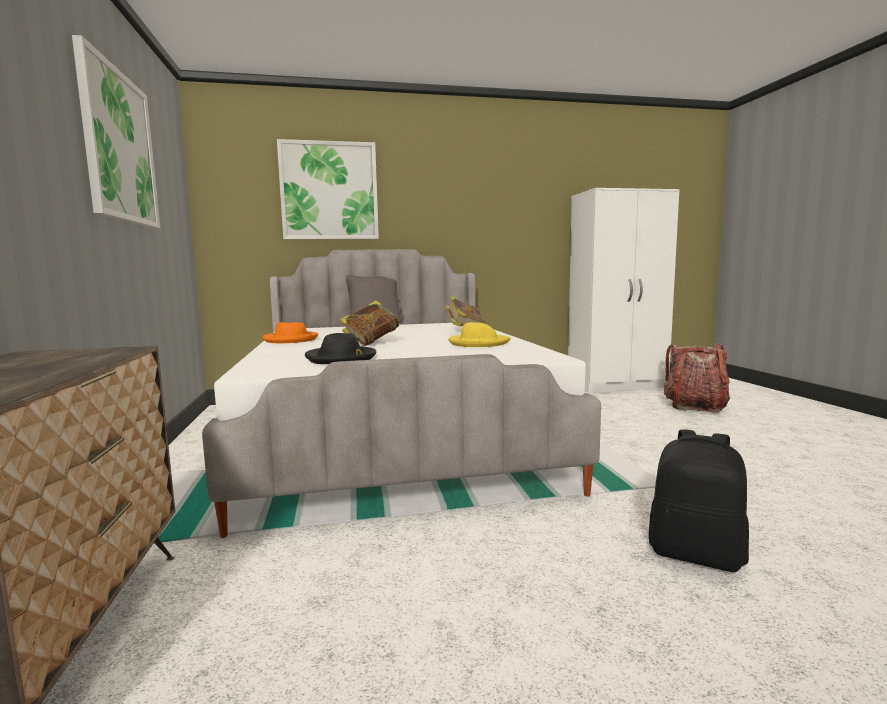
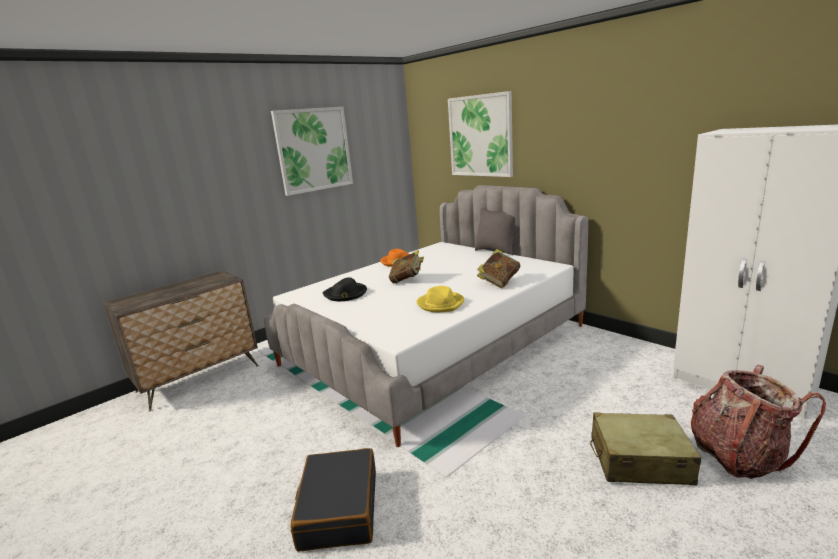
camera: 60 degrees right, 10 degrees up
black backpack [649,429,749,572] -> black suitcase [290,448,376,552]
none -> beige suitcase [590,412,701,485]

